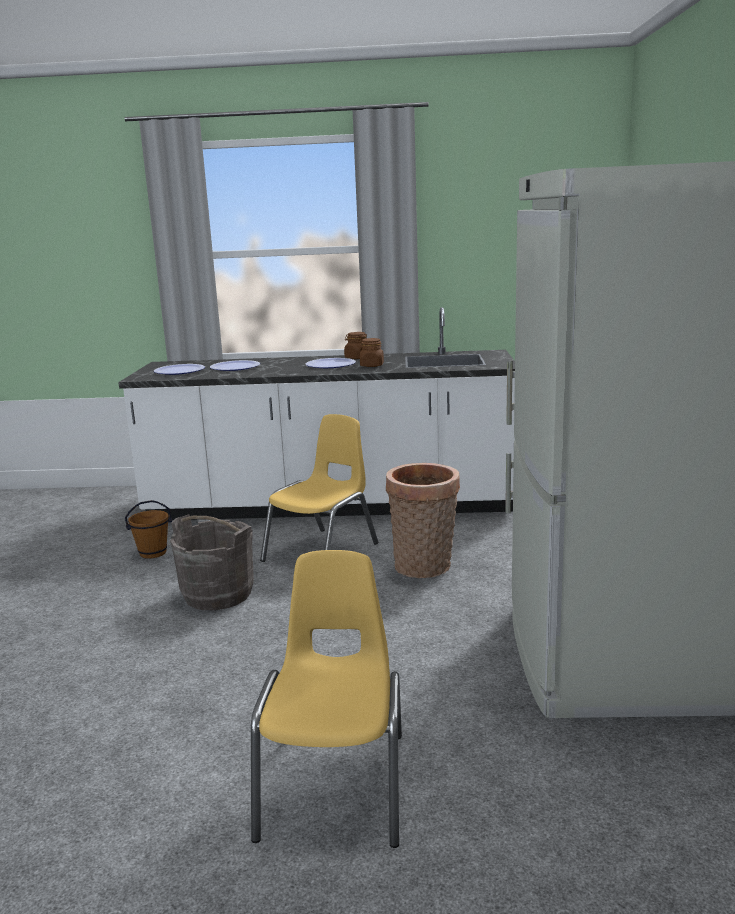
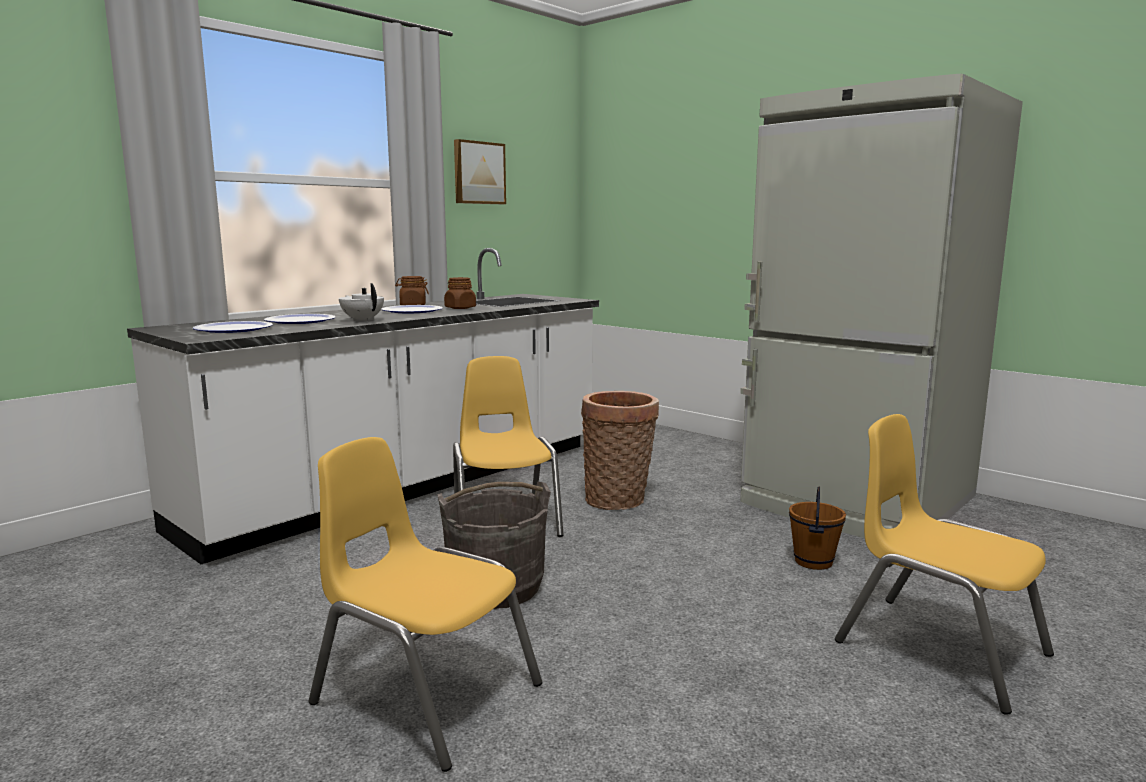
camera: 50 degrees left, 5 degrees down
brown bucket [125,500,172,559] -> brown bucket moved to [789,487,846,570]
none -> yellow chair [309,437,542,772]
none -> white teapot [339,283,384,322]
none -> picture [454,139,506,204]

